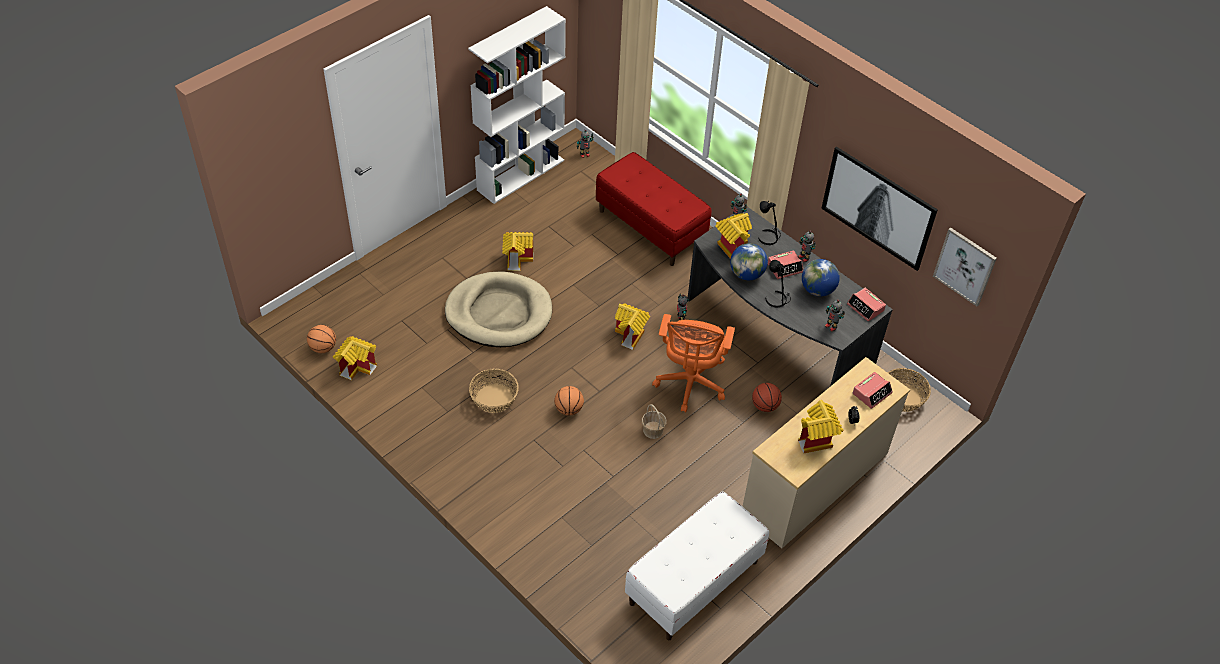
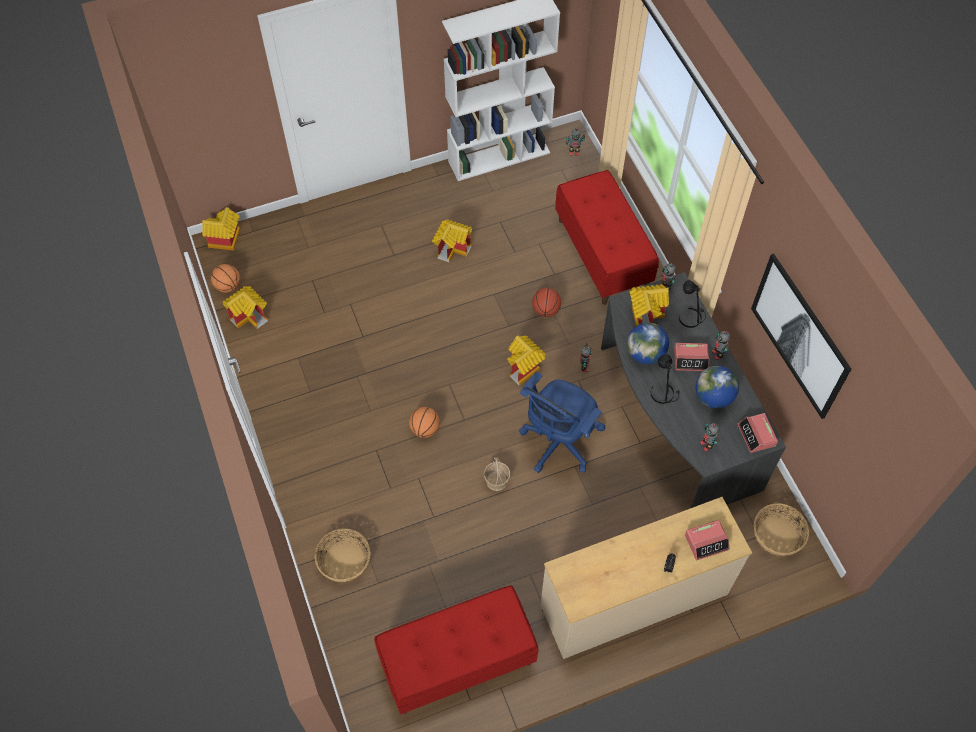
camera: 25 degrees right, 10 degrees up
beige dog bed [445,271,552,347] -> none
basket [469,369,519,413] -> basket moved to [315,528,371,582]
white bench [625,491,769,640] -> red bench [374,585,538,714]
orange office chair [652,314,735,412] -> blue office chair [519,371,605,473]
basketball [752,383,782,412] -> basketball moved to [532,288,561,317]
toy house [798,400,843,454] -> toy house moved to [202,207,240,250]
picture [933,228,997,306] -> none

